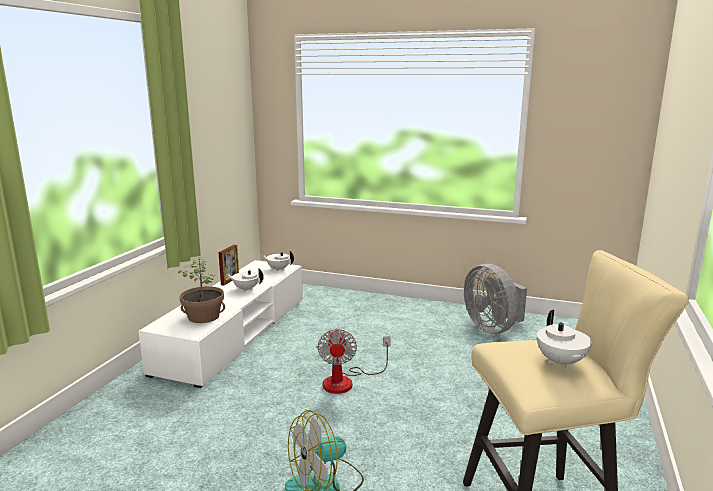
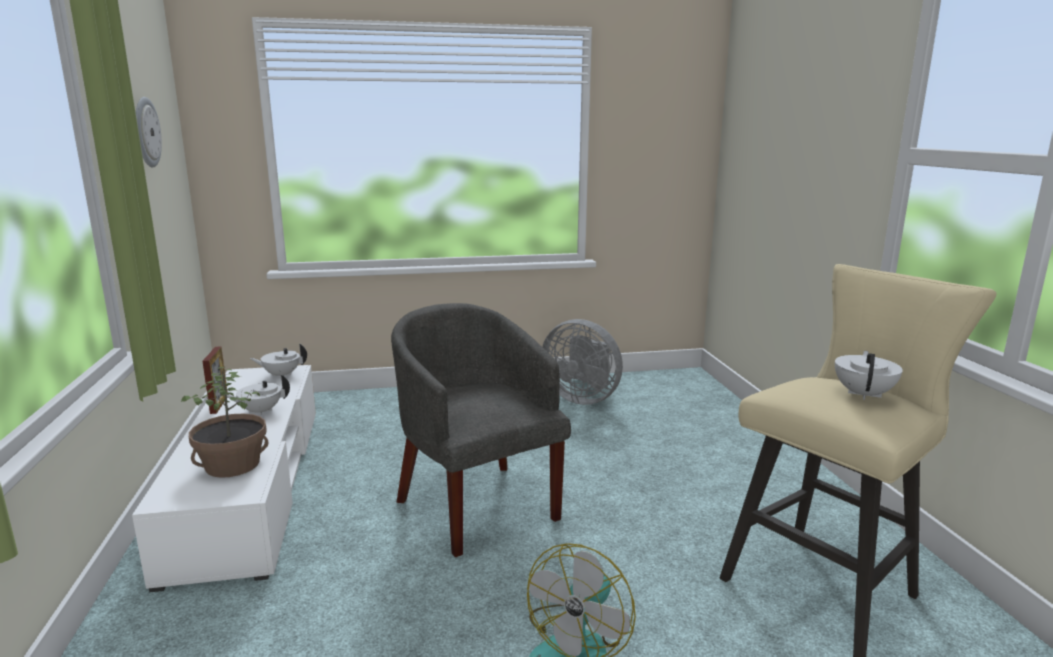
camera: 30 degrees left, 0 degrees up
fan [317,328,391,394] -> grey armchair [391,303,571,557]
white teapot [537,310,592,369] -> white teapot turned 120 degrees counterclockwise [835,351,903,400]
none -> wall clock [136,97,162,168]

